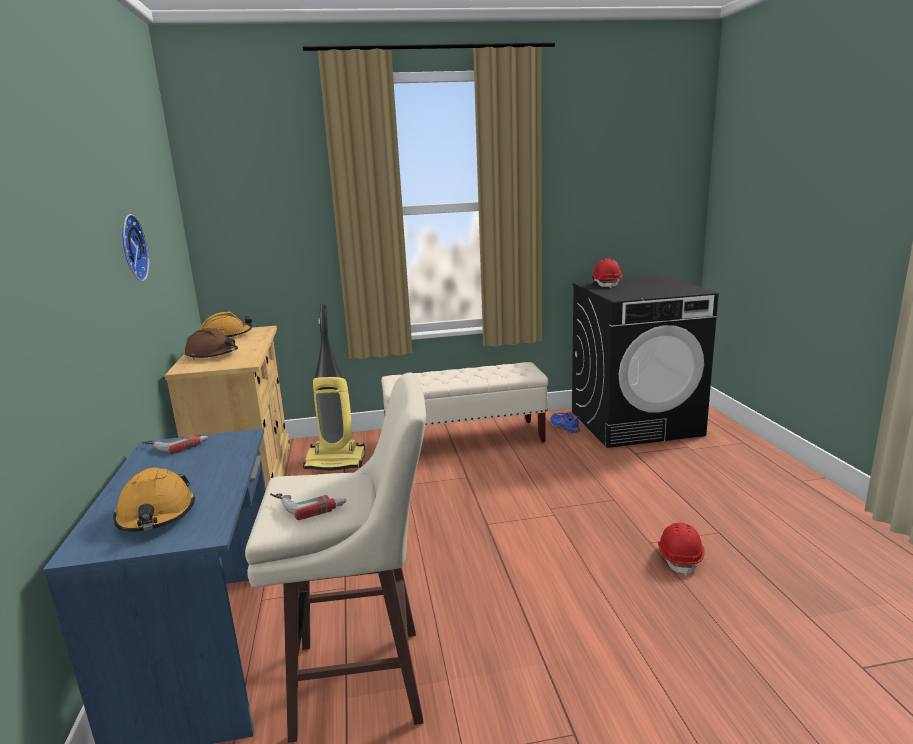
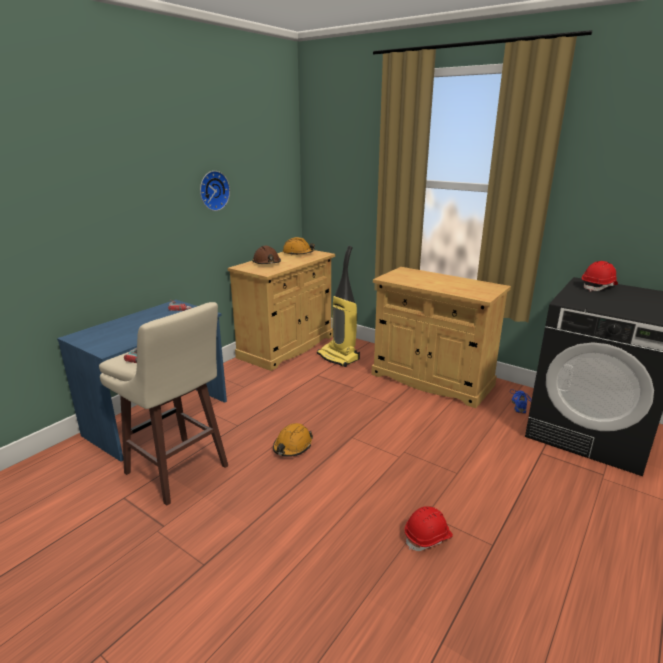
camera: 45 degrees right, 5 degrees up
orange hard hat [113,468,195,532] -> orange hard hat moved to [273,423,313,457]
beige bench [381,362,548,443] -> beige cabinet [371,267,511,408]

